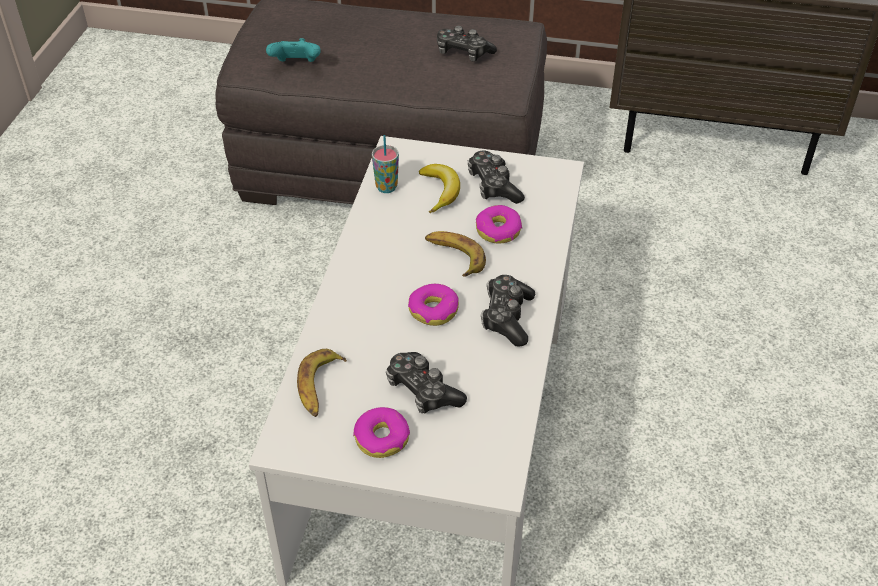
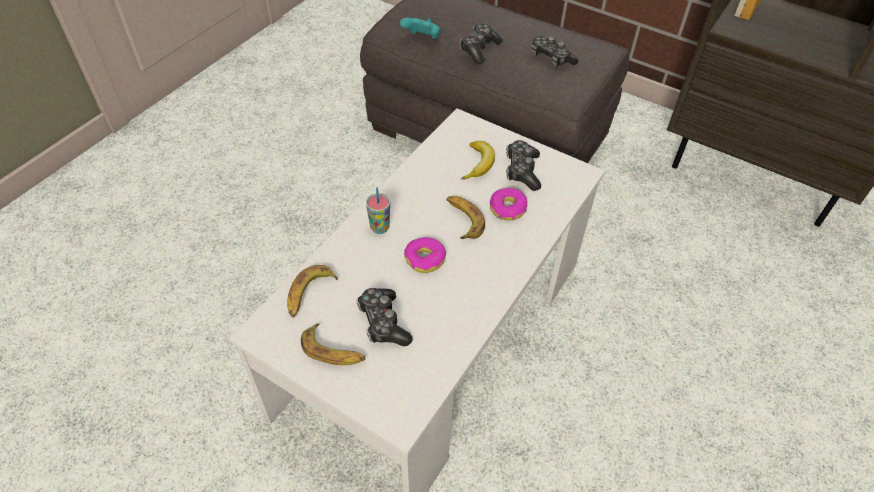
camera: 20 degrees right, 5 degrees up
donut [353,407,410,458] -> banana [301,324,365,365]
cup [372,135,399,193] -> cup moved to [366,187,390,234]
game controller [481,275,535,346] -> game controller moved to [460,24,503,64]

